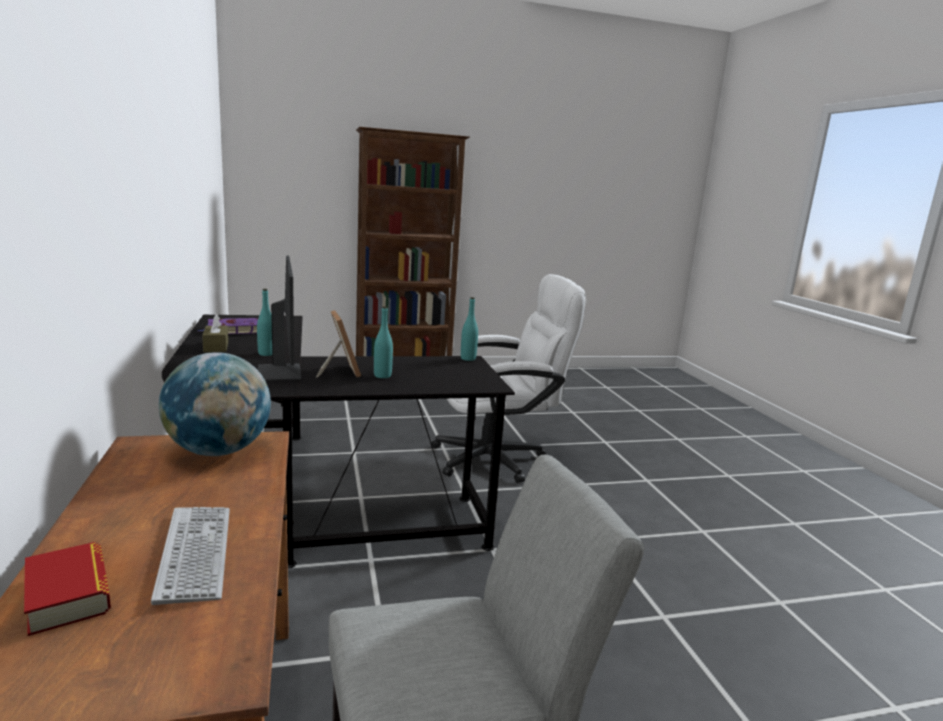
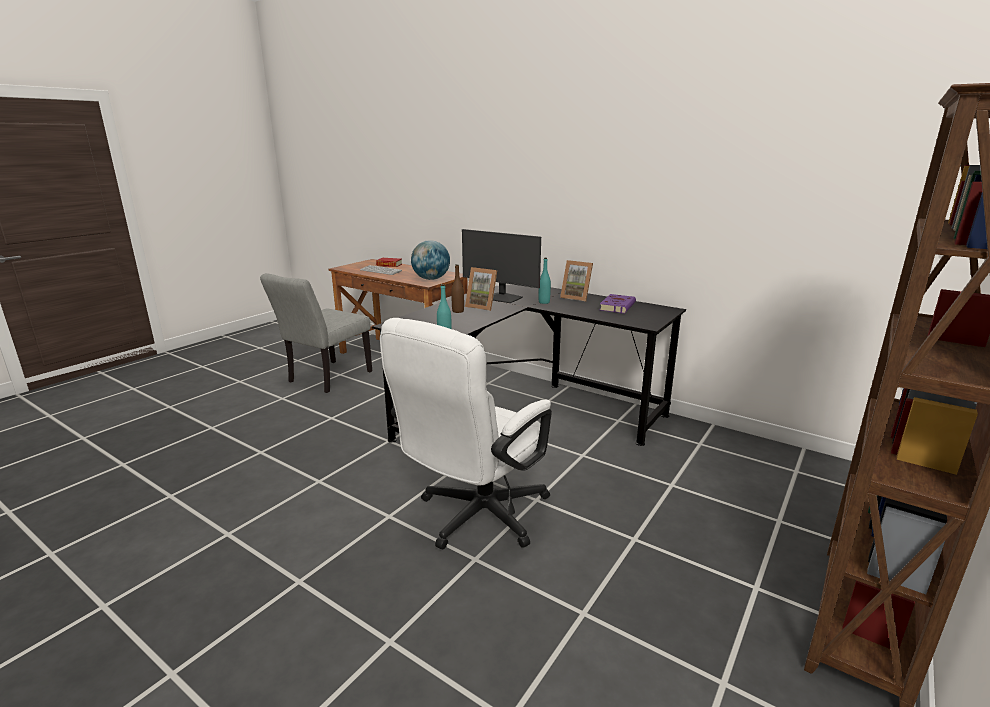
camera: 140 degrees right, 5 degrees up
brown tissue box [202,314,228,352] -> picture frame [560,260,593,302]
turquoise bottle [374,306,393,378] -> brown bottle [451,264,464,313]

